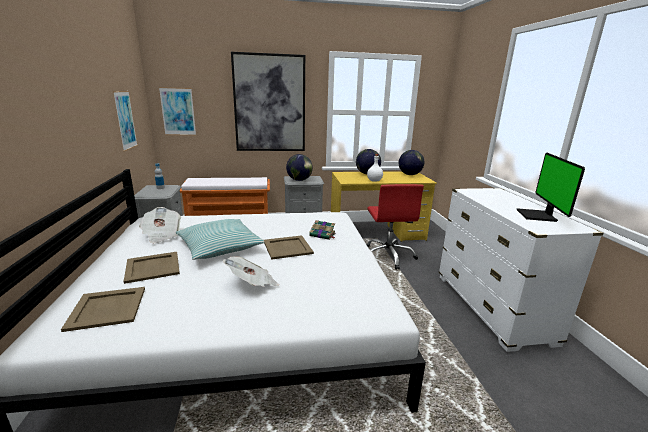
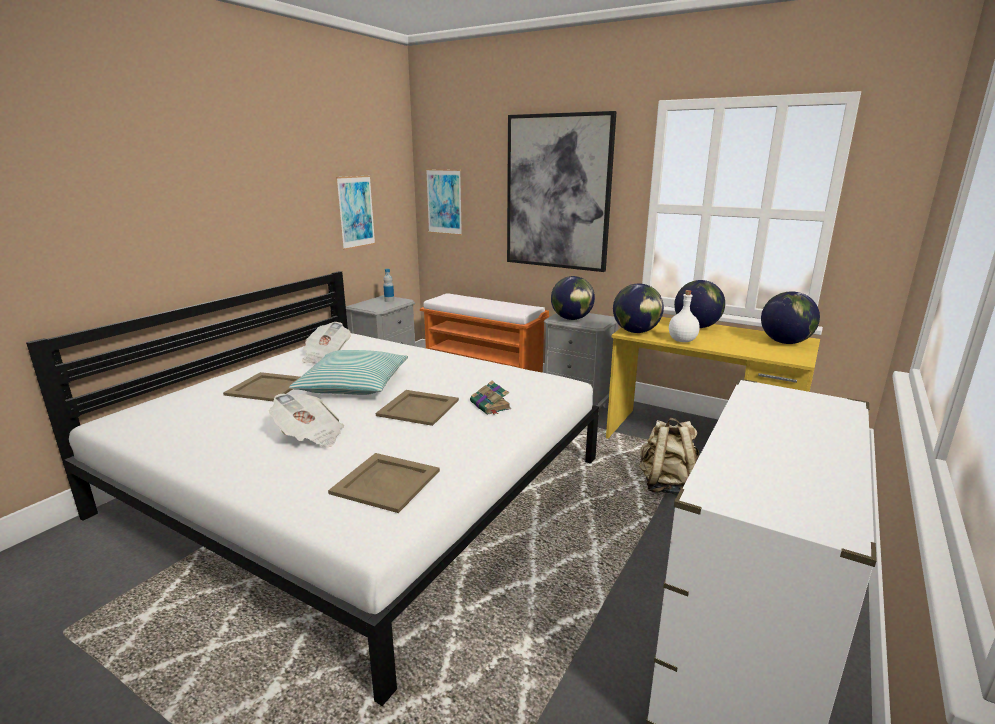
camera: 40 degrees right, 0 degrees up
beige tray [61,287,145,332] -> beige tray moved to [328,453,440,513]
red office chair [366,184,424,270] -> beige backpack [639,418,699,495]
monitor [517,153,585,222] -> none
none -> globe [613,283,664,333]

